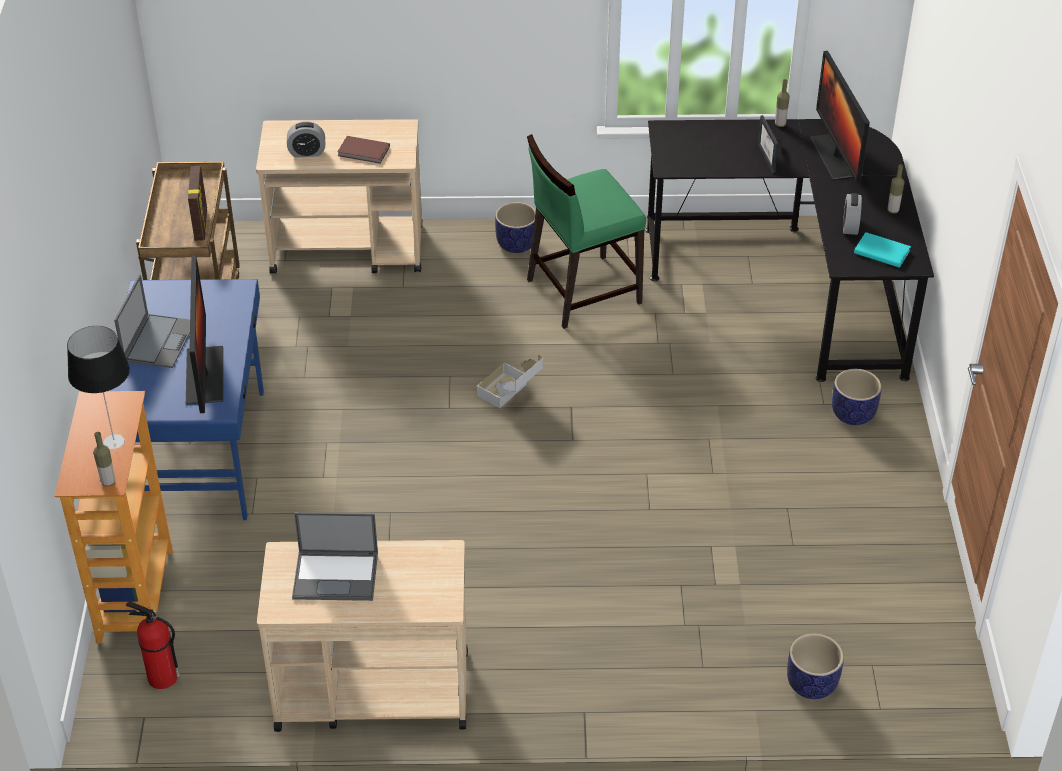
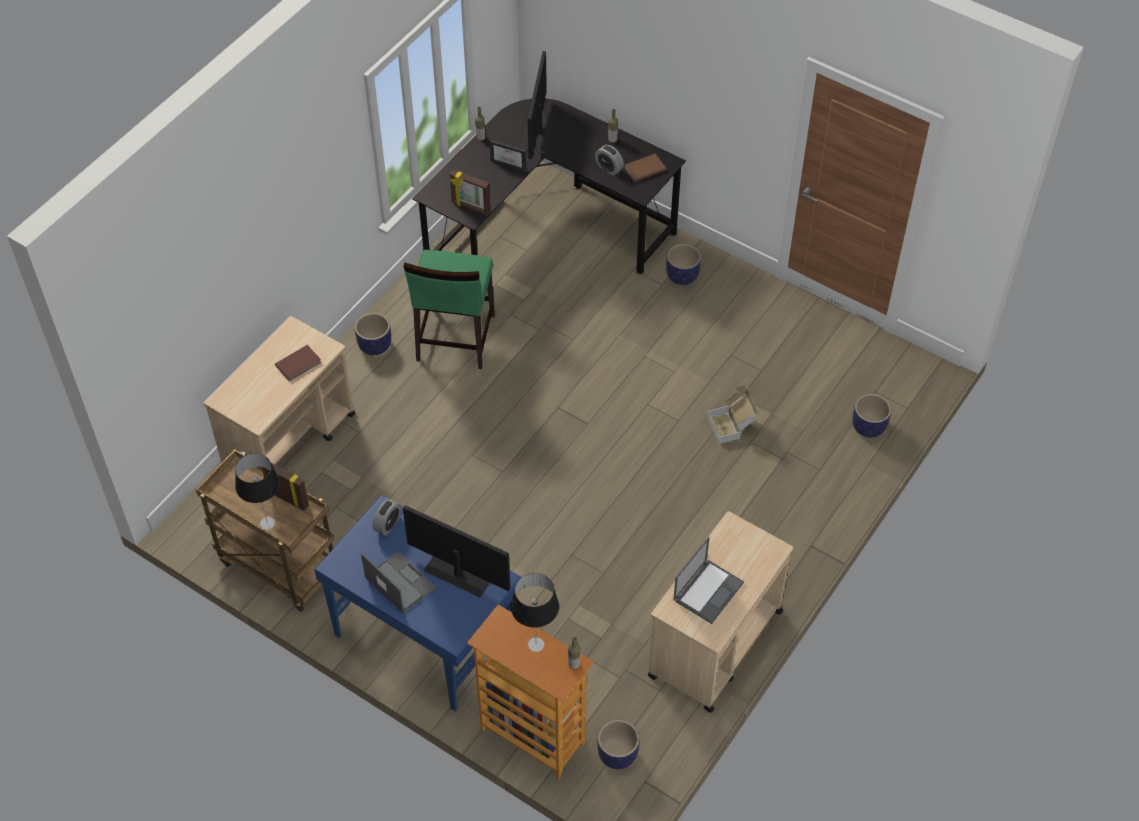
camera: 55 degrees left, 10 degrees up
fire extinguisher [126,602,180,689] -> planter [597,720,639,769]
alarm clock [287,121,325,158] -> alarm clock moved to [372,499,402,535]
cardboard box [477,355,543,408] -> cardboard box moved to [707,386,758,444]
monitor [810,51,870,183] -> monitor turned 75 degrees clockwise [522,51,554,159]
turquoise book [854,232,911,268] -> brown book [624,154,666,182]
none -> table lamp [235,453,280,530]
none -> picture frame [450,170,491,215]

